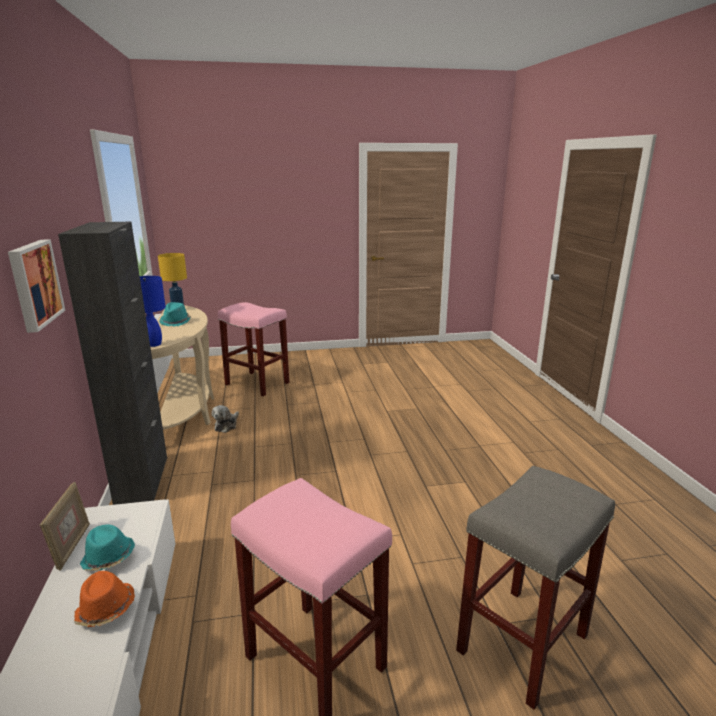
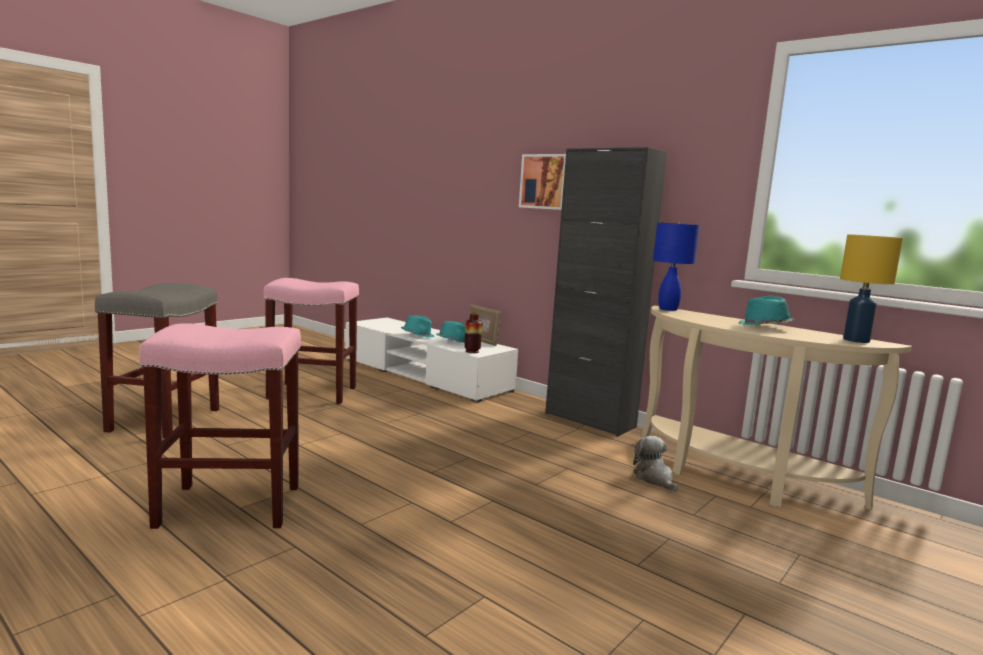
camera: 140 degrees right, 10 degrees down
orange hat [74,571,135,627] -> turquoise hat [401,316,434,337]
pink stool [218,302,289,396] -> pink stool moved to [139,323,301,529]
none -> vase [464,313,482,353]

